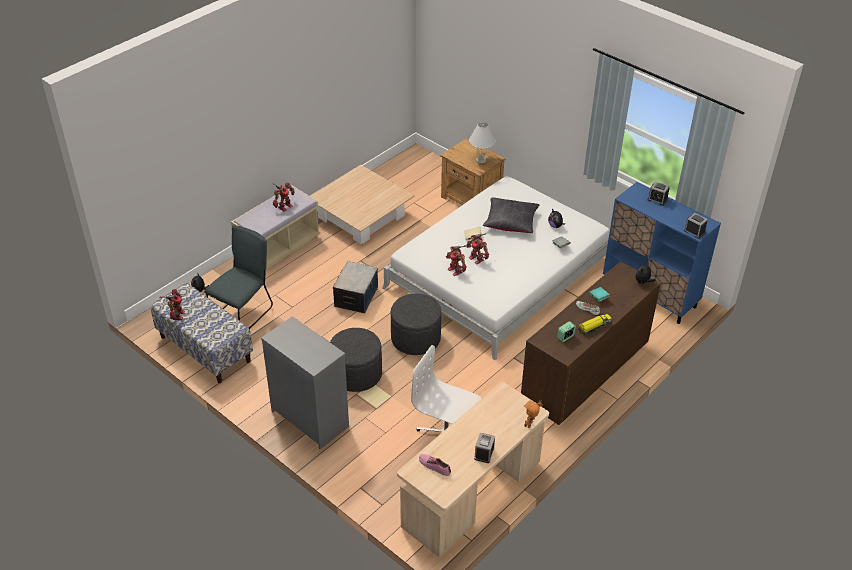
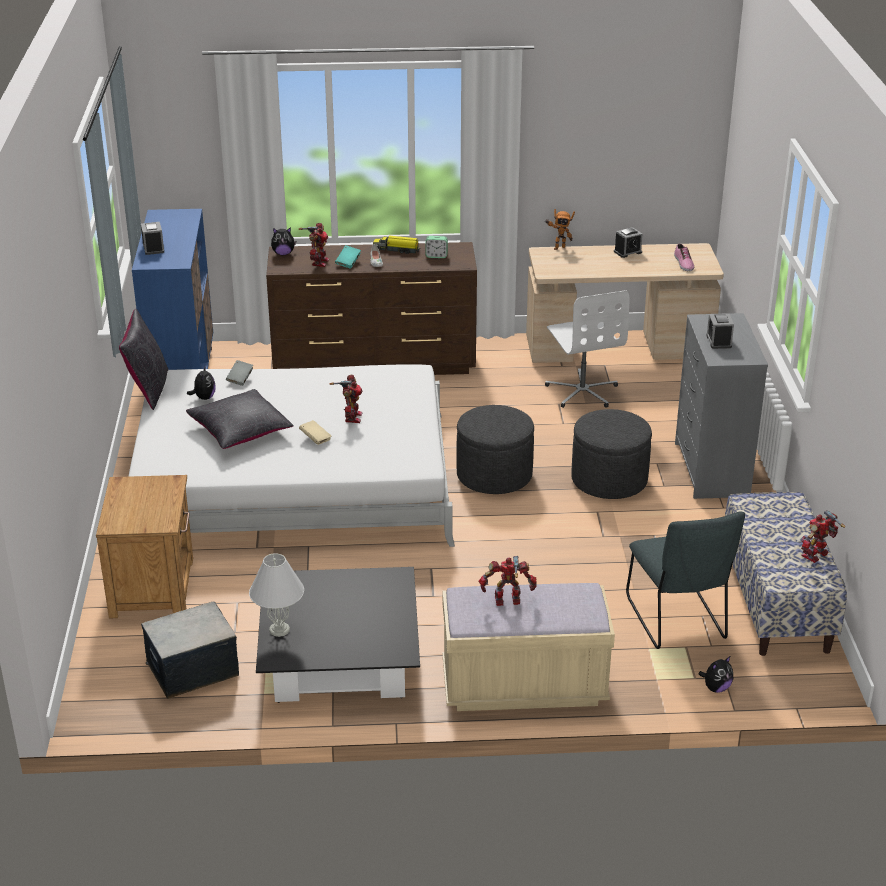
camera: 135 degrees left, 10 degrees down
grey chair [204,225,273,329] -> grey chair turned 90 degrees counterclockwise [626,511,745,649]
beige coffee table [310,165,415,245] -> black coffee table [256,567,420,703]
storage box [333,261,378,313] -> storage box moved to [141,601,239,699]
toy robot [446,245,467,276] -> toy robot moved to [299,223,330,267]
white table lamp [469,122,495,163] -> white table lamp moved to [249,553,304,637]
alarm clock [684,213,708,239] -> alarm clock moved to [706,313,734,349]
none -> black pillow [119,309,168,410]

